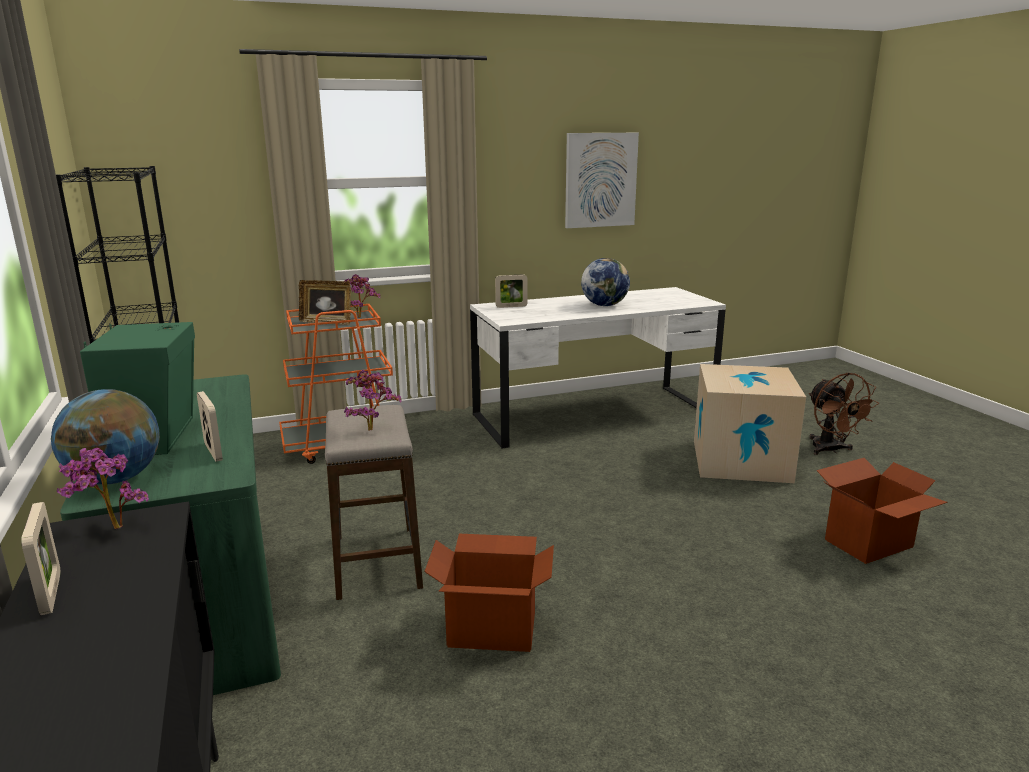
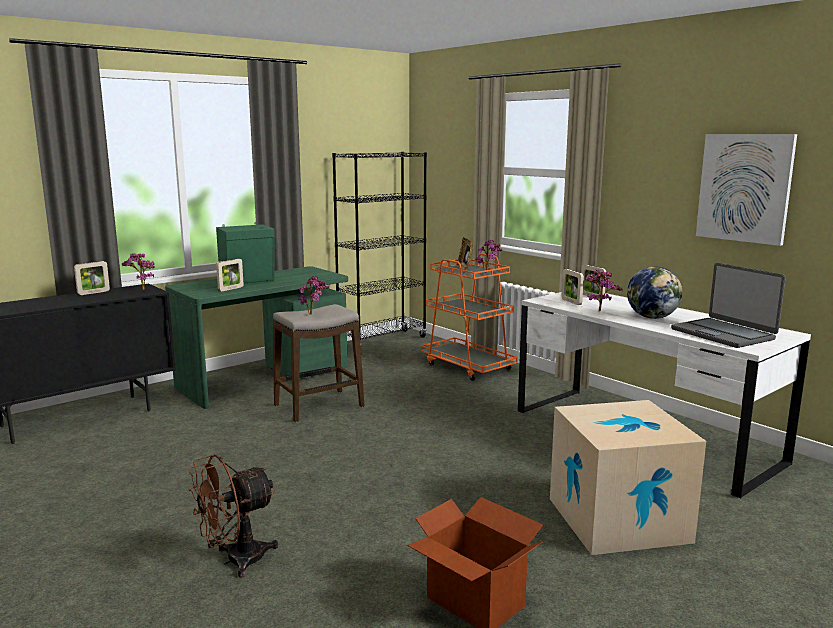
camera: 70 degrees right, 5 degrees down
globe [51,389,160,484] -> none
cardboard box [424,534,554,652] -> none
brown fan [809,372,879,455] -> brown fan moved to [189,454,278,578]
none -> picture frame [561,269,584,305]
none -> potted plant [586,269,623,311]
none -> laptop [671,263,786,348]

